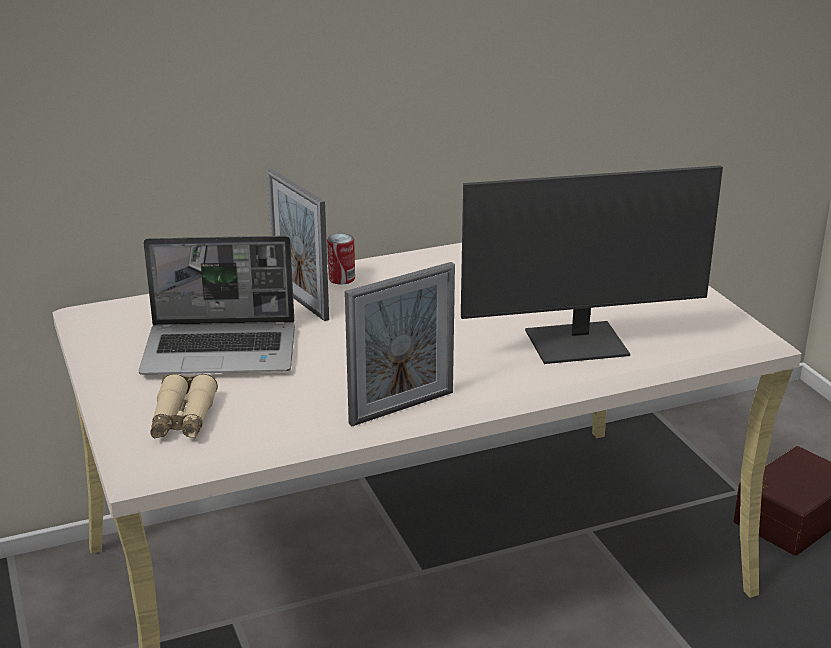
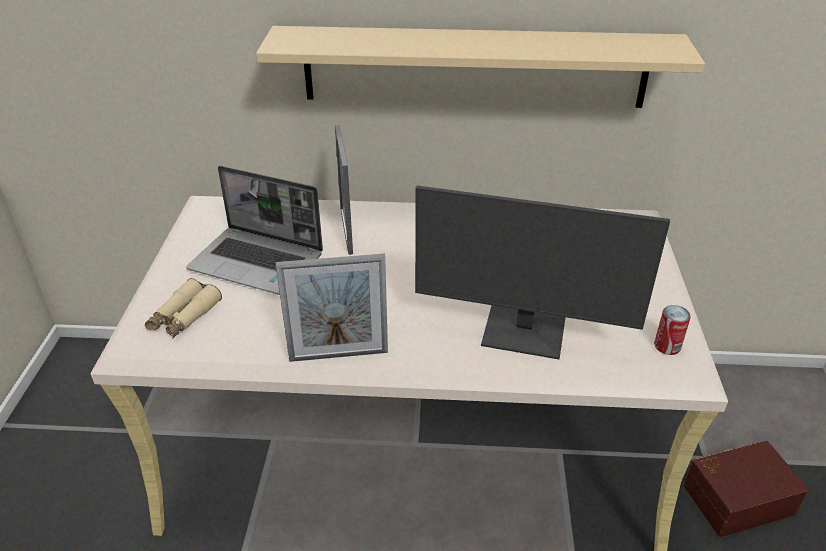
camera: 25 degrees right, 10 degrees up
can [327,233,355,285] -> can moved to [654,305,691,355]
none -> beige shelf [256,26,705,108]

